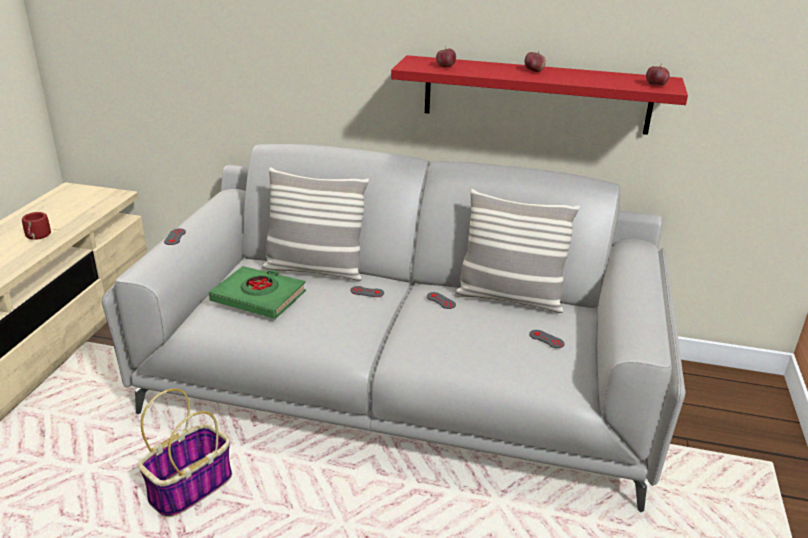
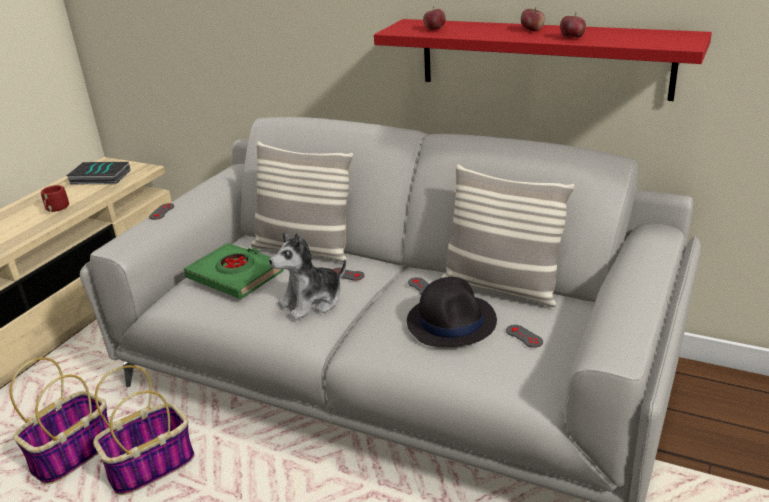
camera: 15 degrees right, 0 degrees up
apple [646,64,669,86] -> apple moved to [560,14,586,38]
none -> basket [10,357,109,484]
none -> book [66,162,131,184]
none -> plush toy [269,232,346,320]
none -> black hat [407,277,497,347]

